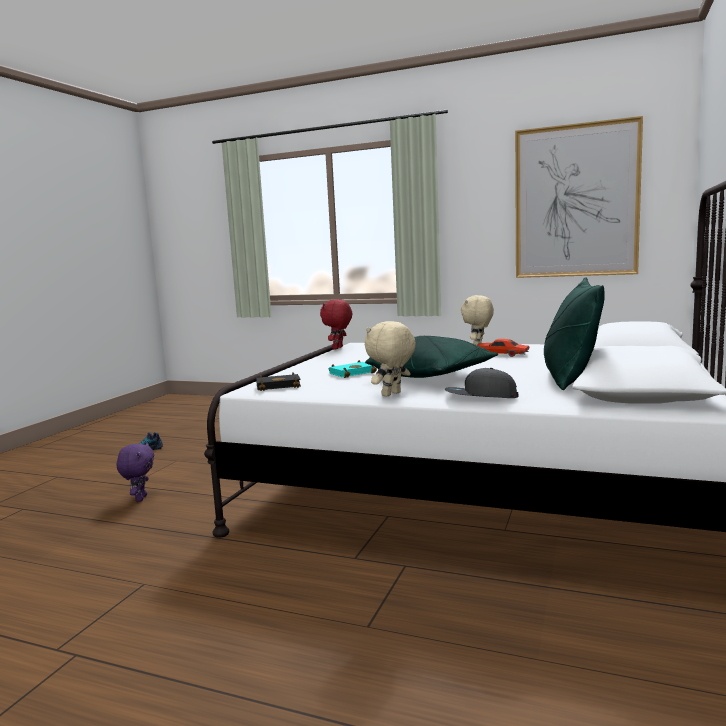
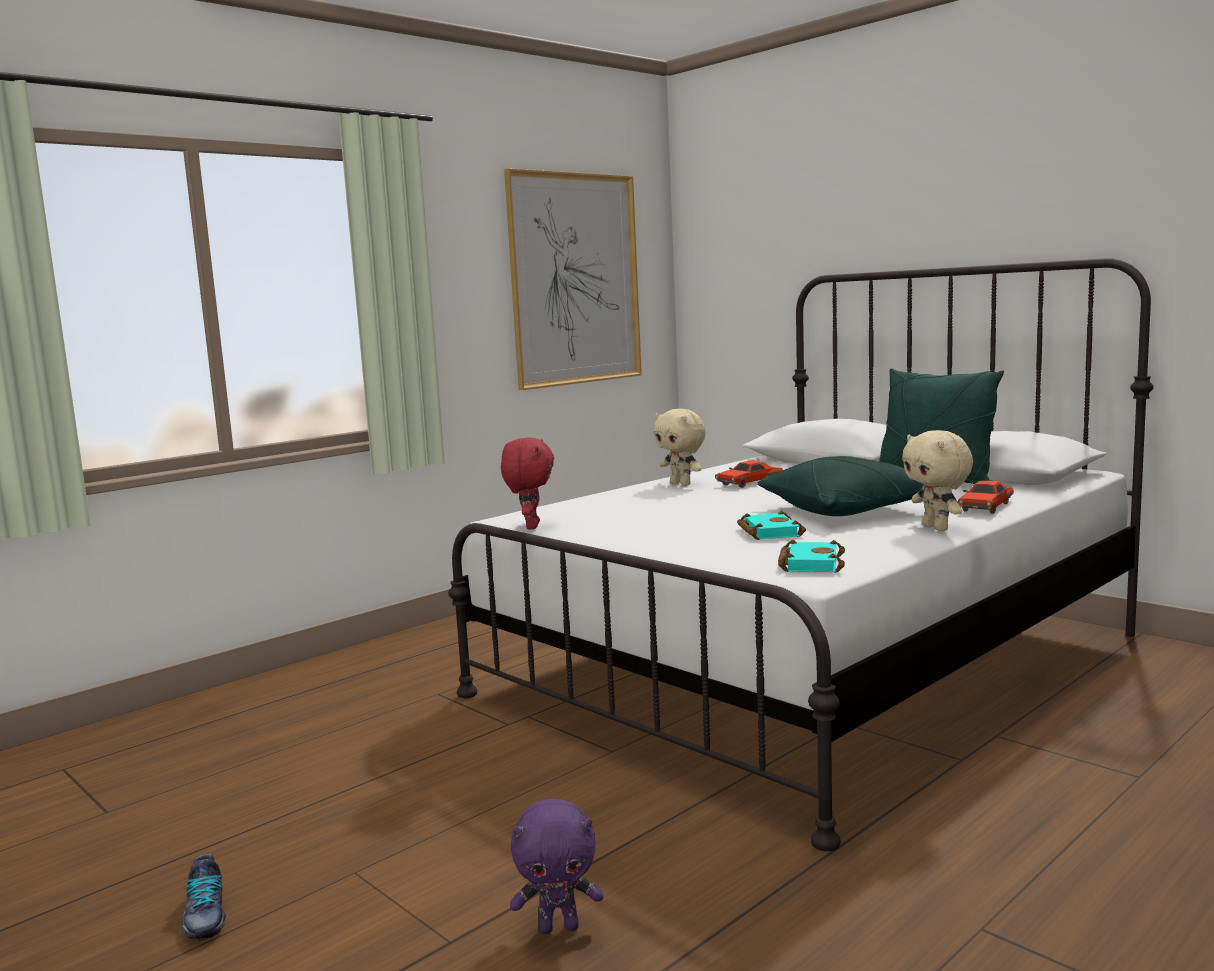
camera: 65 degrees left, 0 degrees up
purple plush toy [117,442,154,502] -> purple plush toy turned 150 degrees clockwise [510,799,604,934]
black book [256,373,301,391] -> turquoise book [778,540,845,573]
red plush toy [320,299,352,349] -> red plush toy turned 135 degrees counterclockwise [501,438,554,529]
grey cap [445,368,519,398] -> red toy car [958,481,1014,514]

